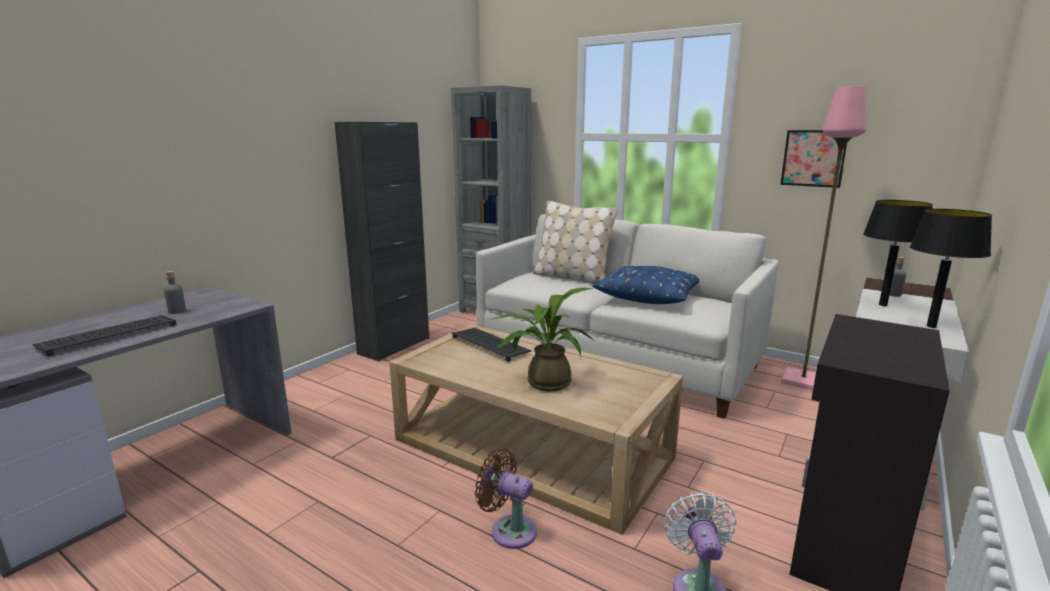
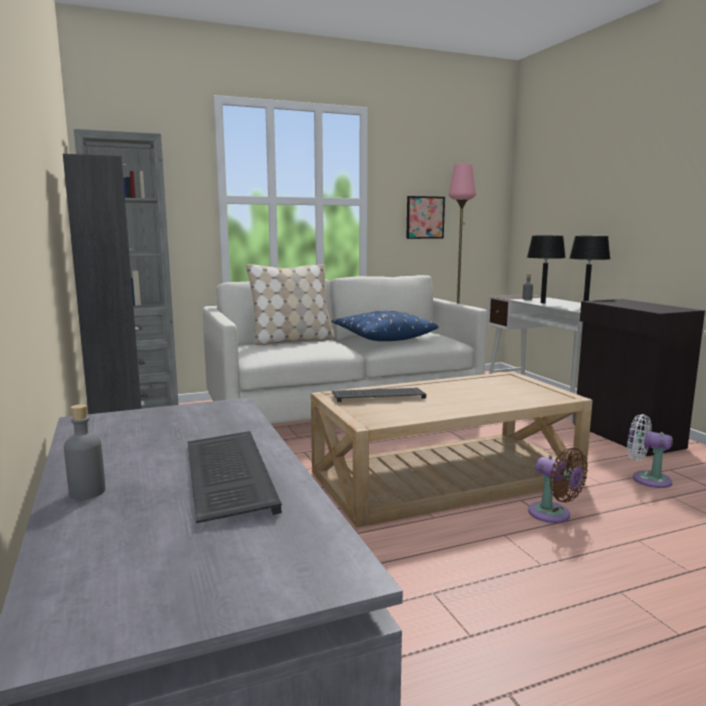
camera: 55 degrees left, 5 degrees down
grey bottle [164,271,186,314] -> grey bottle moved to [64,404,106,500]
brown fan [475,449,537,549] -> brown fan turned 105 degrees counterclockwise [528,447,588,523]
potted plant [488,288,594,392] -> none

